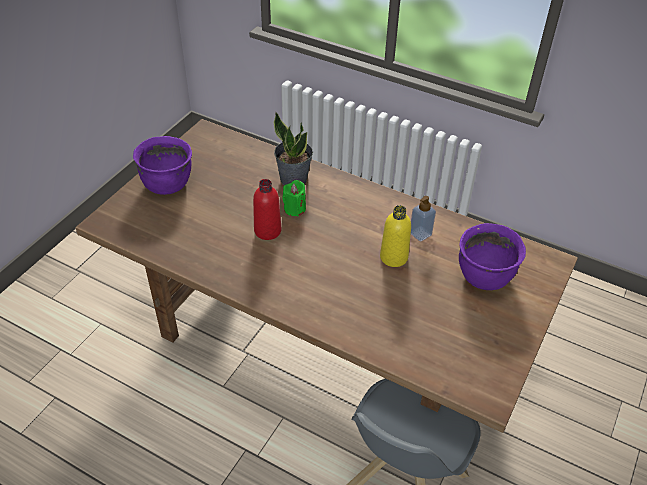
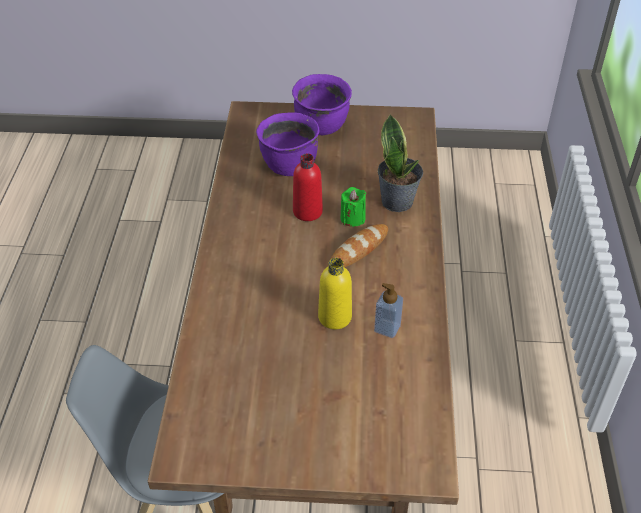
camera: 65 degrees right, 0 degrees up
purple cooking pot [459,223,526,290] -> purple cooking pot moved to [256,112,319,176]
none -> bread [331,224,388,267]

